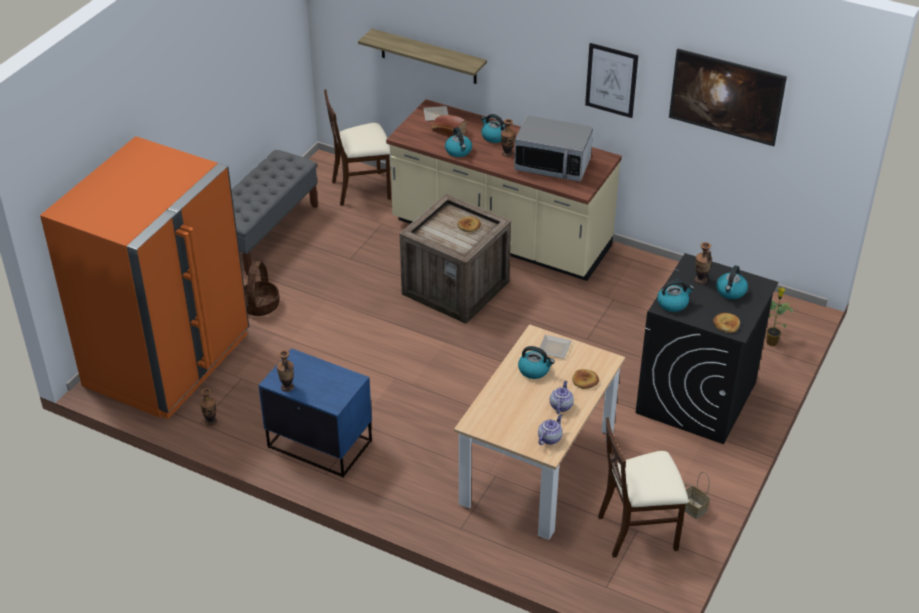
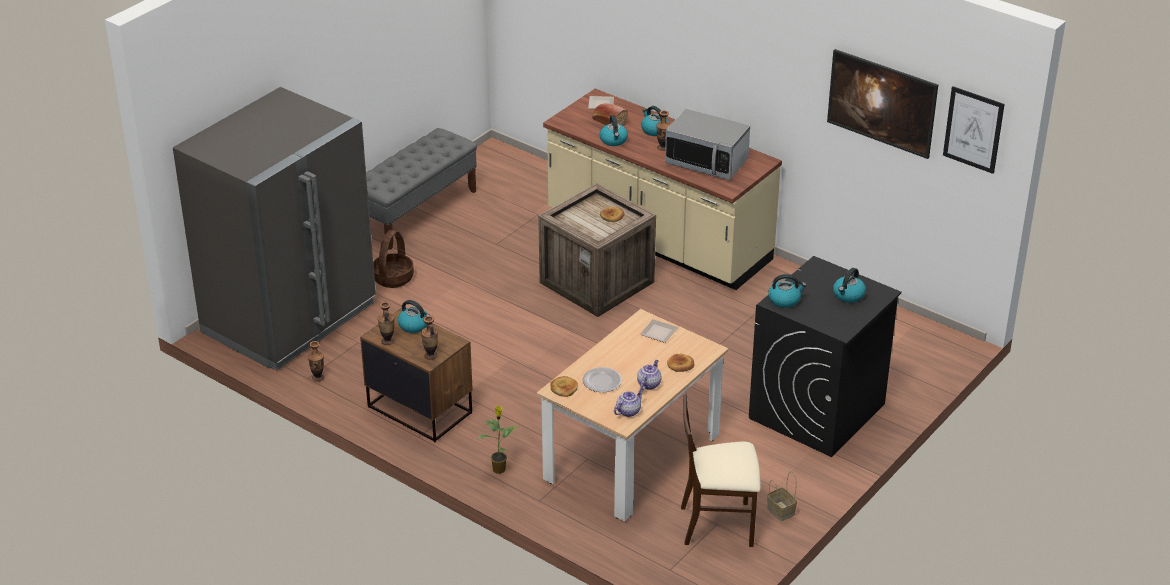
camera: 10 degrees right, 5 degrees down
orange fridge [40,136,249,419] -> grey fridge [173,87,376,371]
blue nightstand [258,348,372,478] -> brown nightstand [360,308,473,442]
beige chair [324,90,391,206] -> none
shelf [358,29,487,84] -> none
kettle [518,346,555,379] -> kettle moved to [398,300,430,333]
picture [585,43,638,118] -> picture moved to [943,86,1004,174]
vase [695,242,712,284] -> vase moved to [421,316,438,360]
bread [713,313,740,333] -> bread moved to [550,376,578,397]
potted plant [766,287,793,346] -> potted plant moved to [478,406,519,474]
none -> plate [583,367,622,392]

